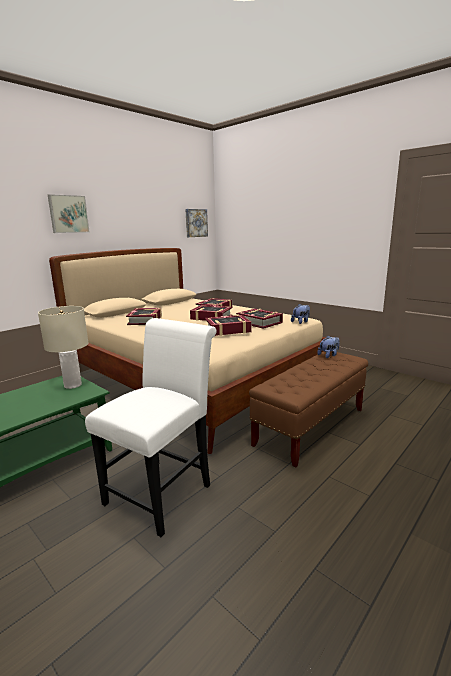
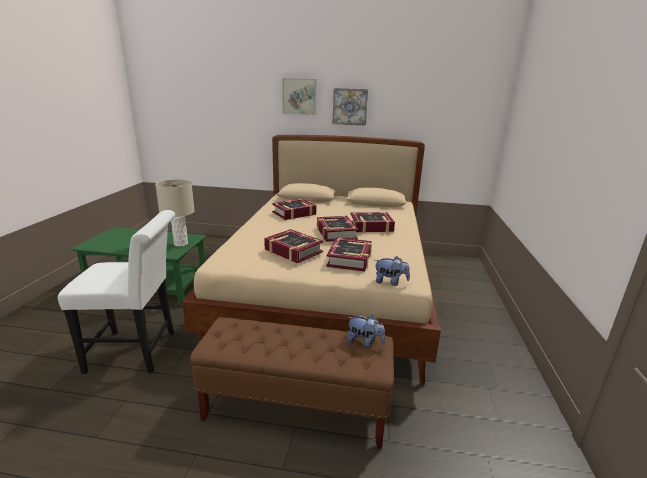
camera: 55 degrees right, 5 degrees up
picture [185,209,208,237] -> picture moved to [333,88,368,126]

